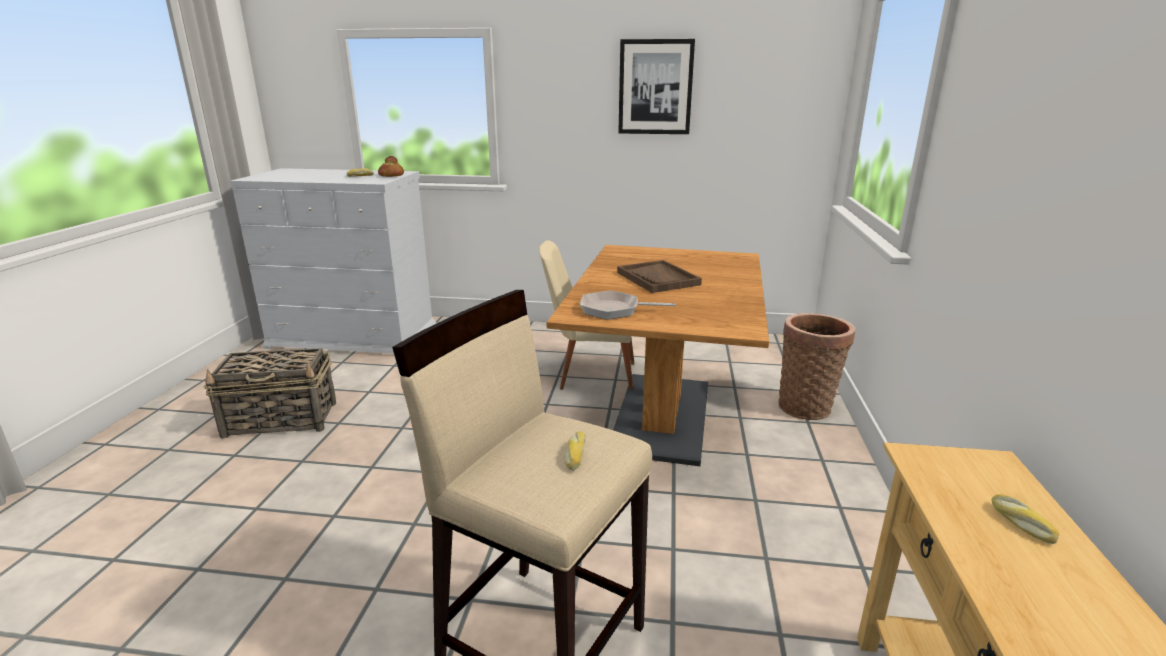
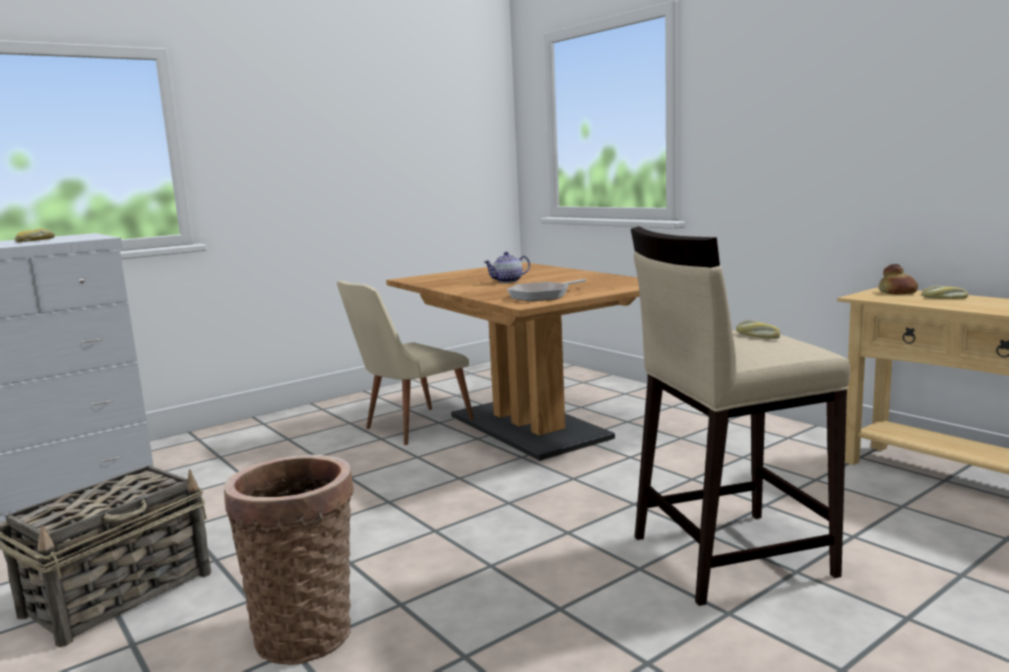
camera: 45 degrees left, 10 degrees down
bread [378,156,404,177] -> bread moved to [879,264,918,294]
brown tray [617,260,702,293] -> teapot [484,252,530,283]
picture [618,39,695,134] -> none
basket [778,313,856,420] -> basket moved to [224,455,354,665]

